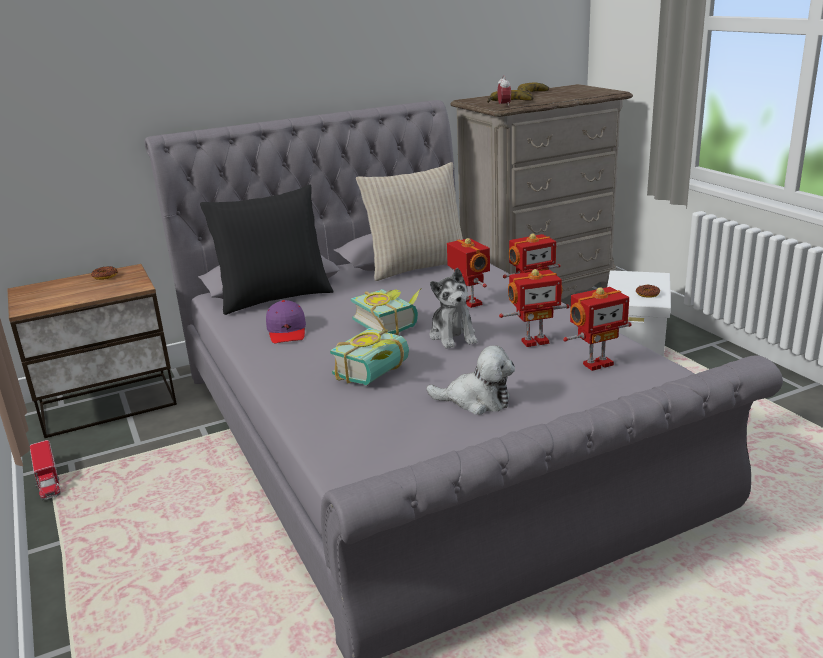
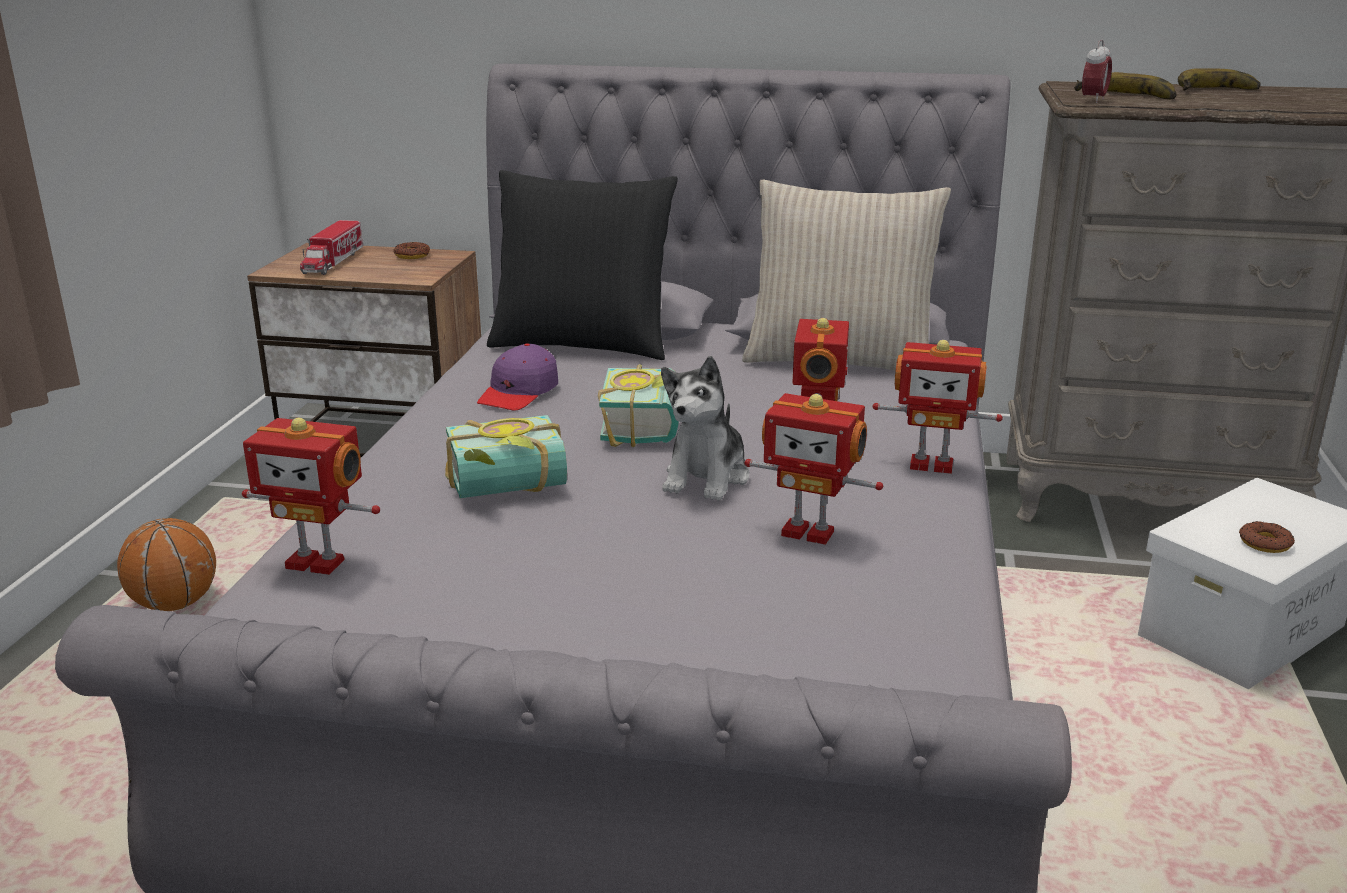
camera: 35 degrees right, 0 degrees up
toy truck [30,440,61,500] -> toy truck moved to [300,220,363,275]
plush toy [426,346,515,415] -> none
toy robot [563,287,632,371] -> toy robot moved to [242,417,380,575]
none -> basketball [117,518,216,611]

